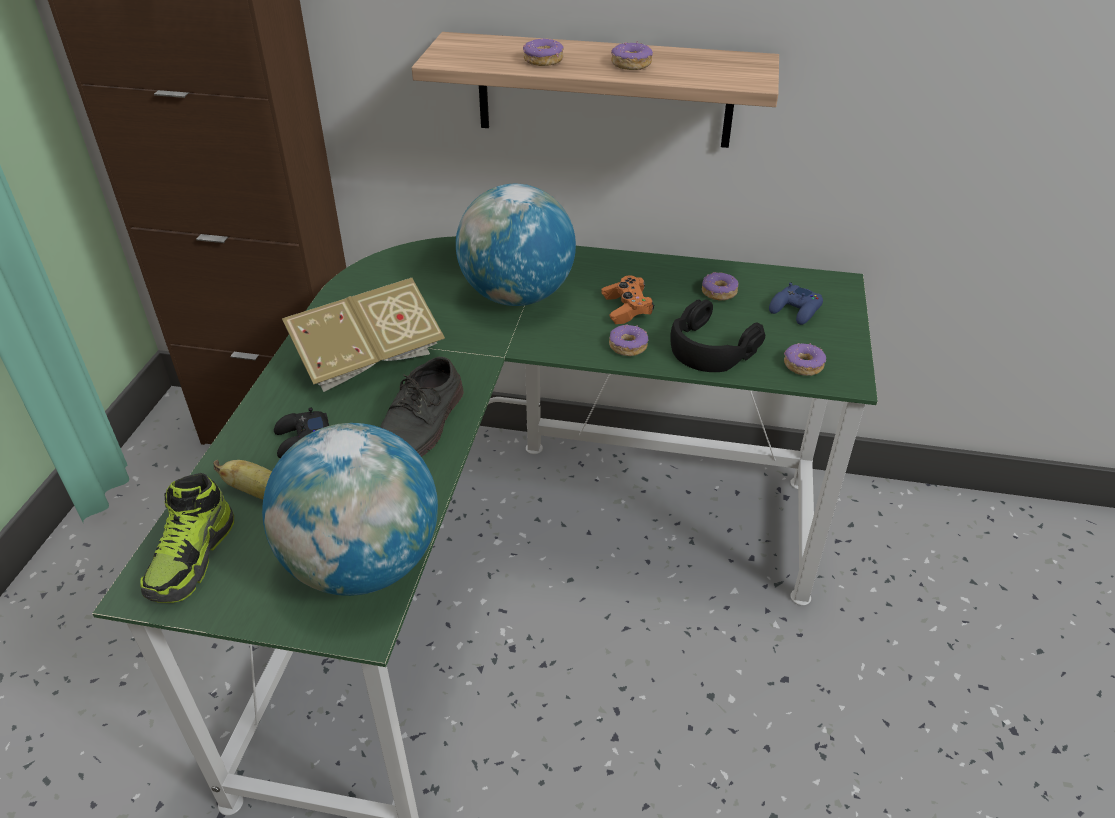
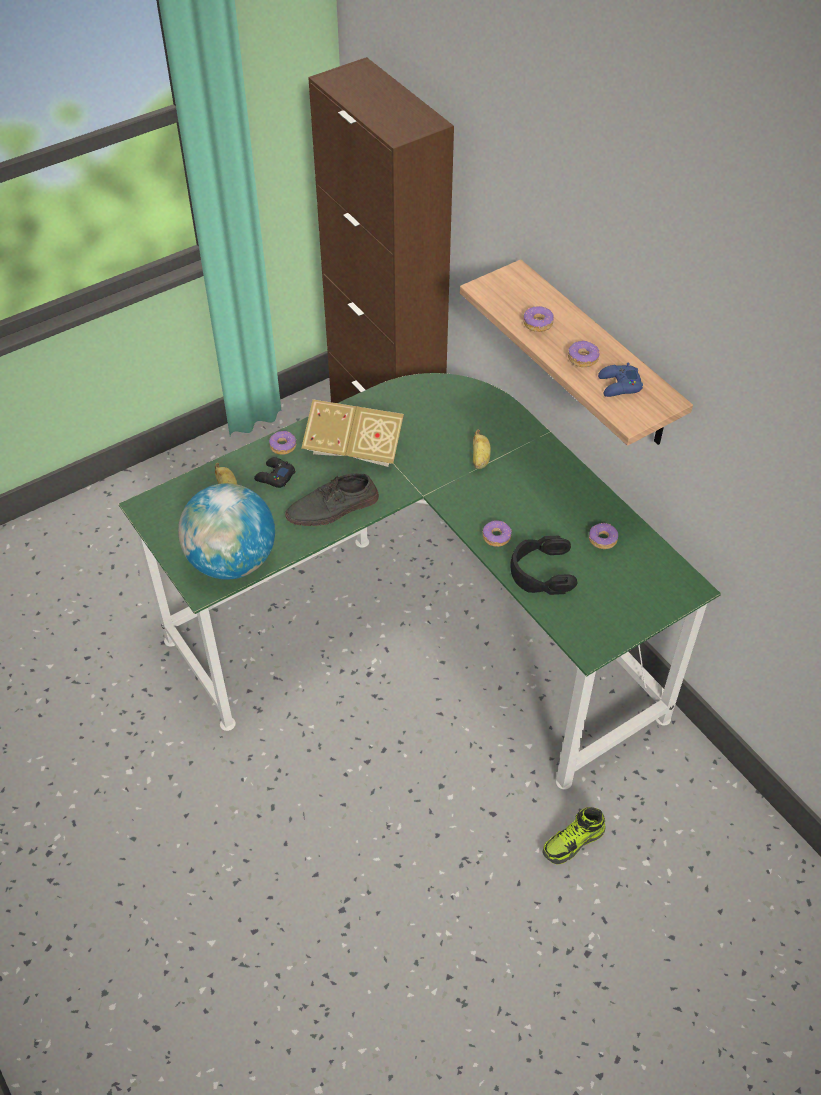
camera: 45 degrees right, 10 degrees up
shoe [140,473,234,603] -> shoe moved to [542,807,606,865]
globe [456,184,576,306] -> banana [473,429,491,469]
orange game controller [601,276,654,324] -> none
blue game controller [769,282,823,325] -> blue game controller moved to [598,363,643,397]
donut [784,343,826,376] -> donut moved to [269,431,296,455]

